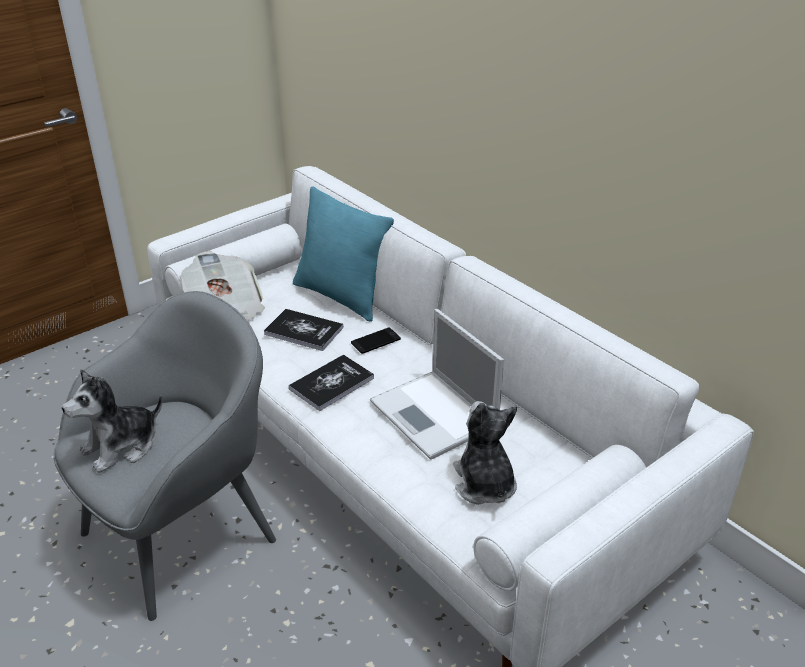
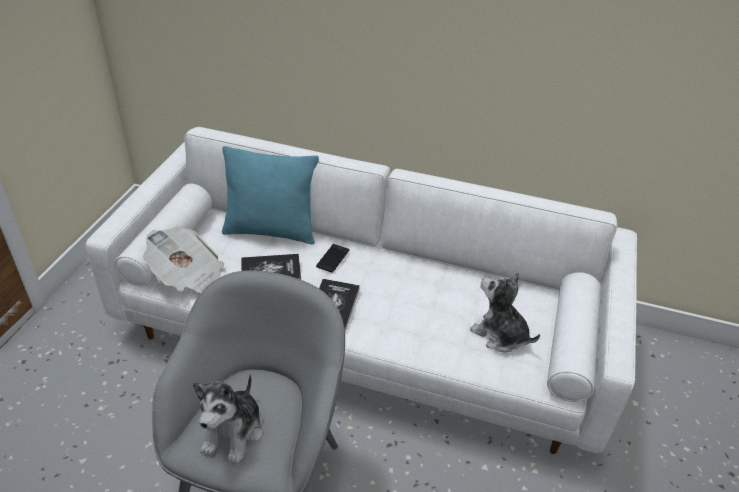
camera: 35 degrees left, 5 degrees up
laptop [370,309,504,460] -> none

